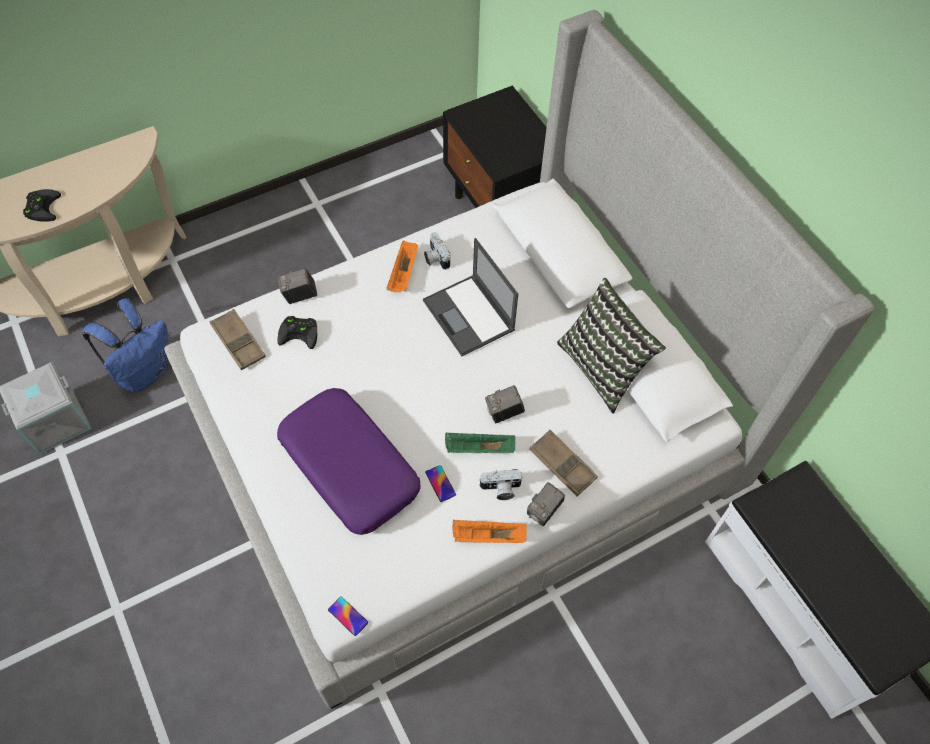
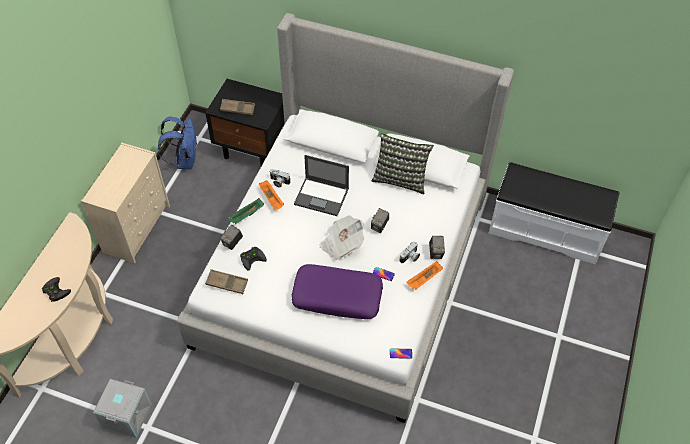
camera: 40 degrees left, 5 degrees down
blue backpack [82,298,168,393] -> blue backpack moved to [157,117,197,169]
green tray [445,433,515,453] -> green tray moved to [228,198,264,224]
brown tray [529,430,598,497] -> brown tray moved to [220,99,255,115]
none -> beige dresser [81,143,170,263]
none -> newspaper [320,215,364,260]

